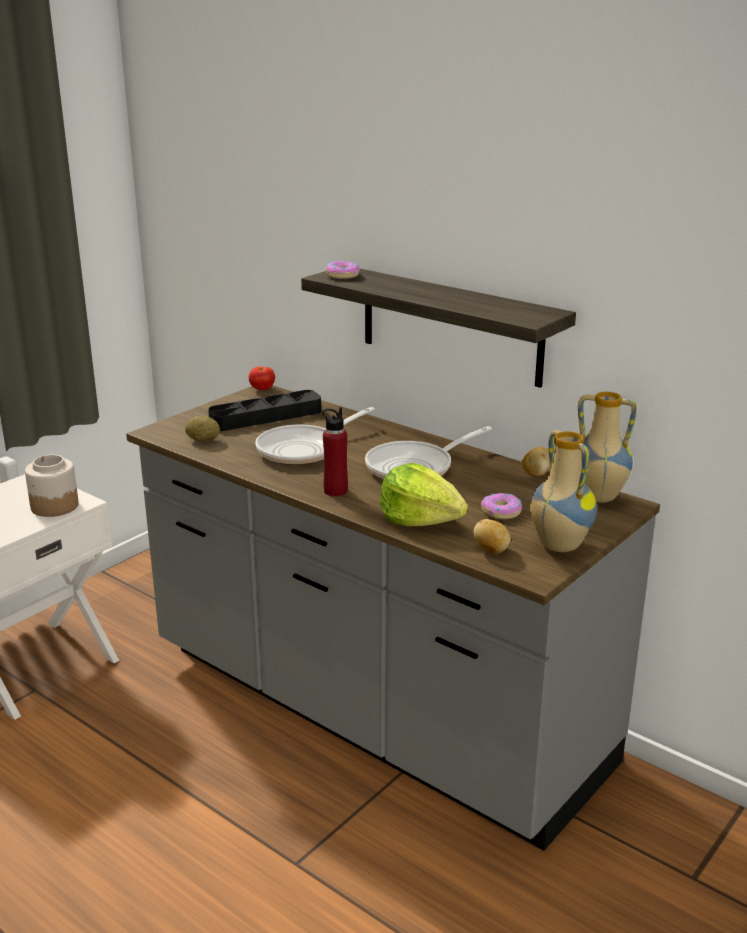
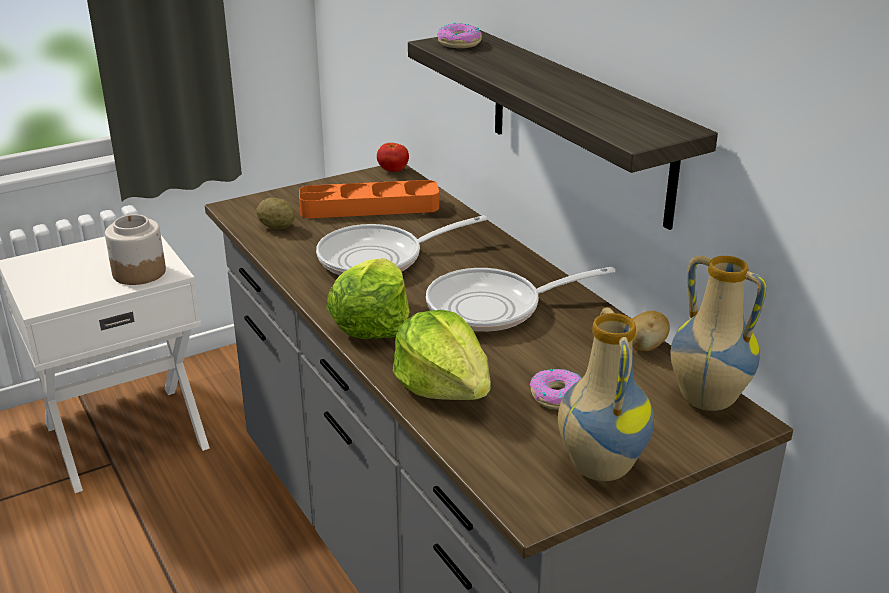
camera: 20 degrees right, 5 degrees up
black tray [208,390,321,431] -> orange tray [299,180,439,218]
red bottle [322,407,348,497] -> lettuce [326,258,410,339]
potato [473,519,511,554] -> none

